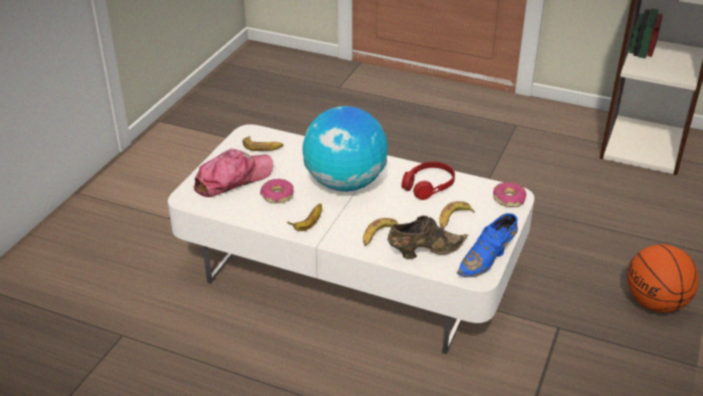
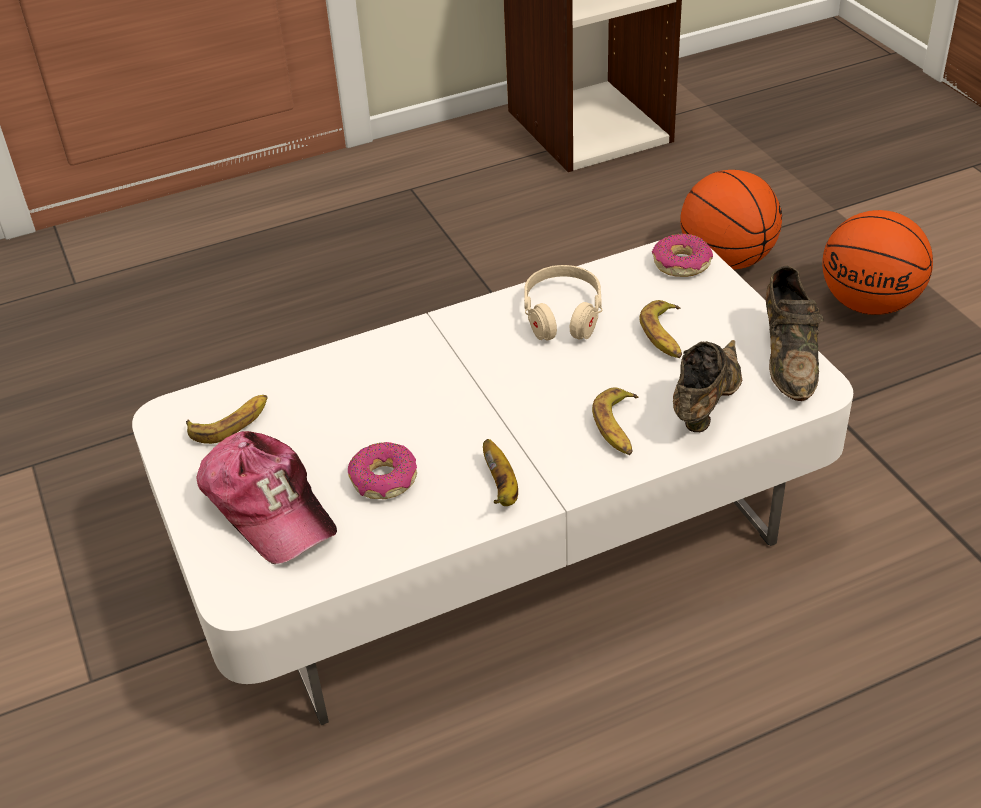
camera: 45 degrees left, 5 degrees up
cap [193,149,273,197] -> cap turned 135 degrees clockwise [196,431,337,564]
globe [302,106,388,192] -> none
red headphones [402,161,455,200] -> beige headphones [524,265,603,341]
blue shoe [457,213,518,277] -> brown shoe [766,266,824,401]
none -> basketball [680,170,782,270]

